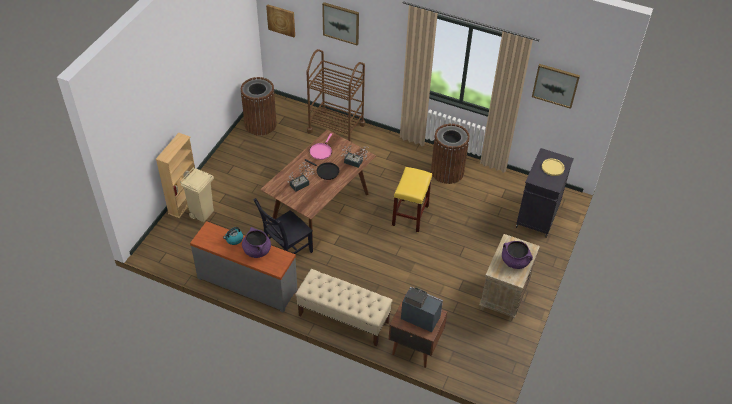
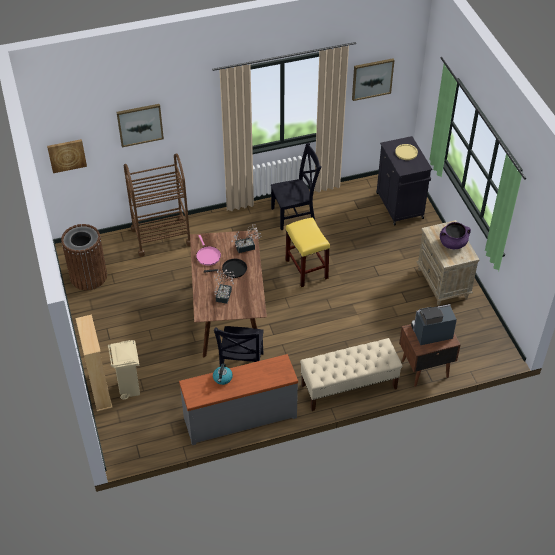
camera: 40 degrees left, 0 degrees up
purple cooking pot [242,227,271,258] -> none
brown trash can [431,124,470,184] -> black chair [271,143,321,230]

